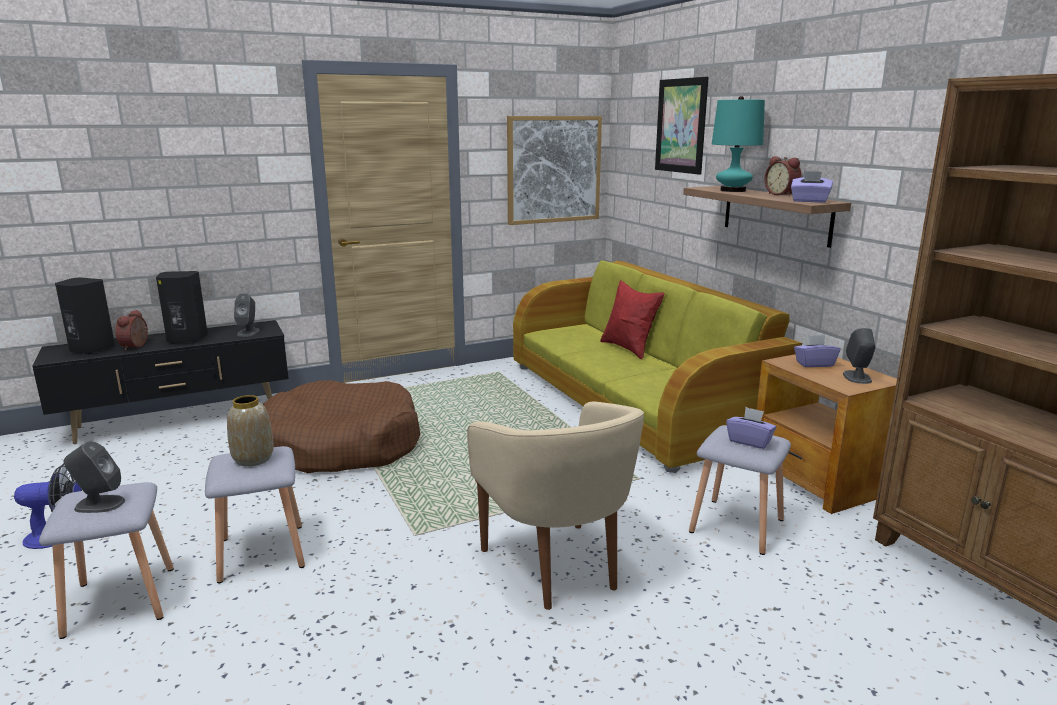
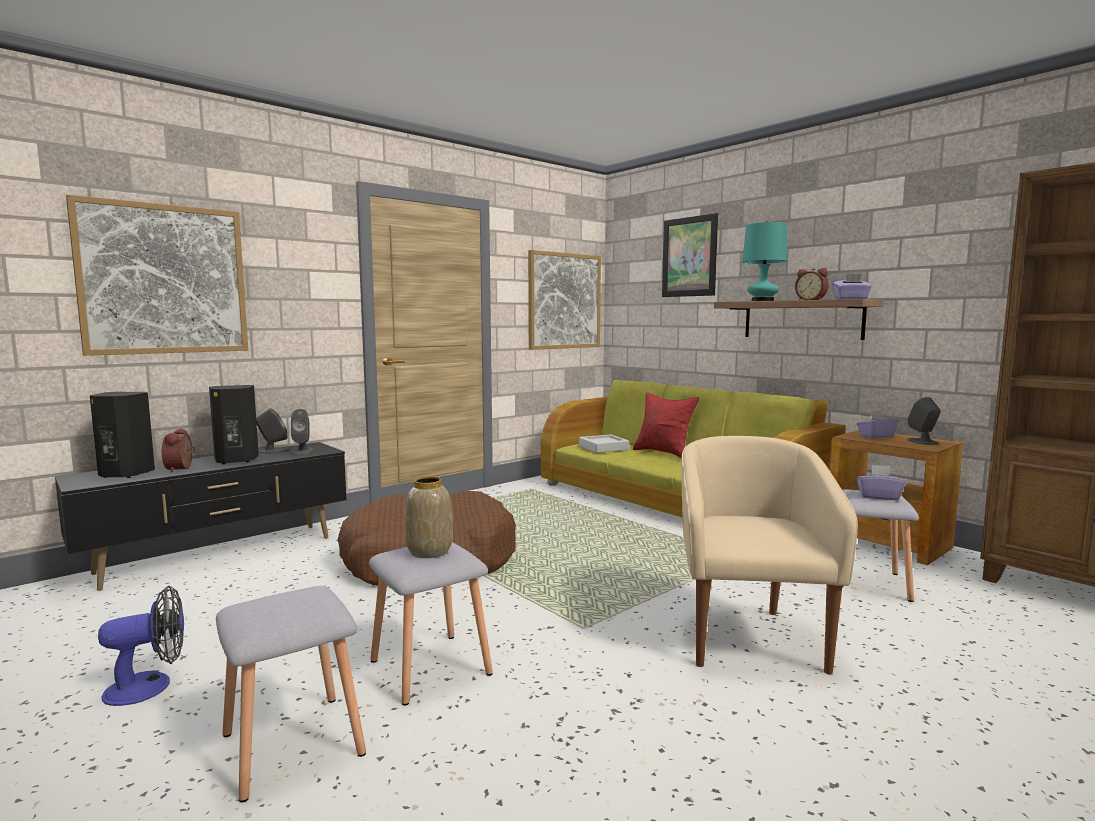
camera: 15 degrees left, 10 degrees down
grey speaker [64,441,125,513] -> grey speaker moved to [256,408,289,453]
beige armchair [467,402,644,610] -> beige armchair turned 135 degrees counterclockwise [681,436,858,674]
none -> picture [66,195,248,356]
none -> grey tray [579,434,630,453]

